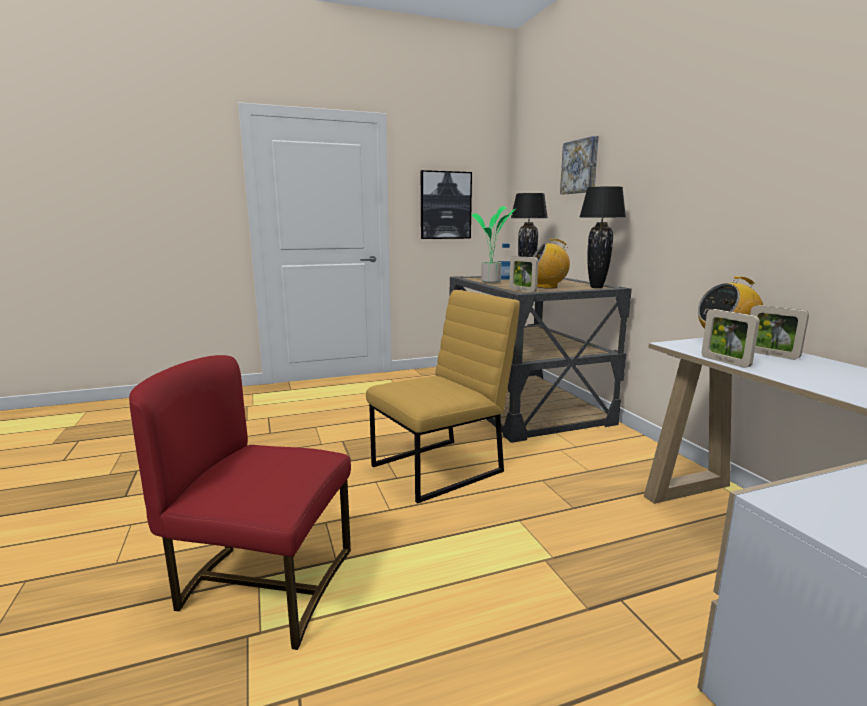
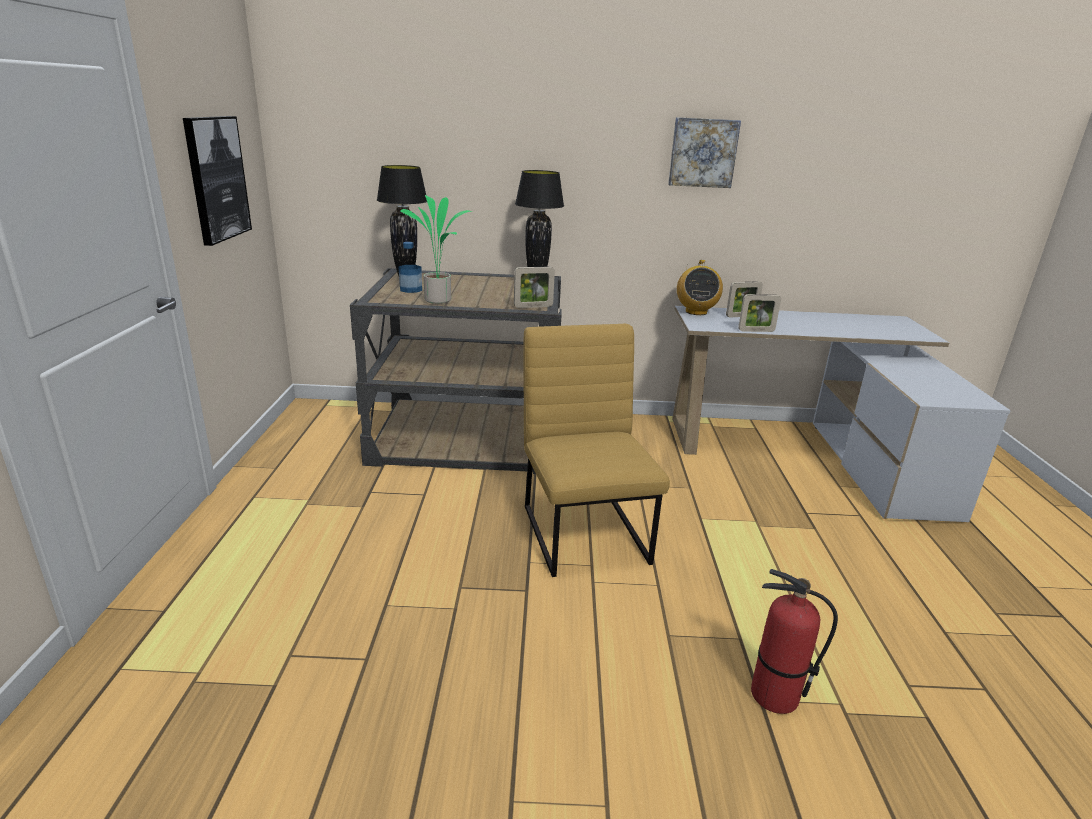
camera: 70 degrees left, 10 degrees up
red chair [129,355,351,650] -> fire extinguisher [751,569,838,714]
radio [533,239,570,288] -> none
picture [560,136,599,194] -> picture moved to [668,117,741,188]

